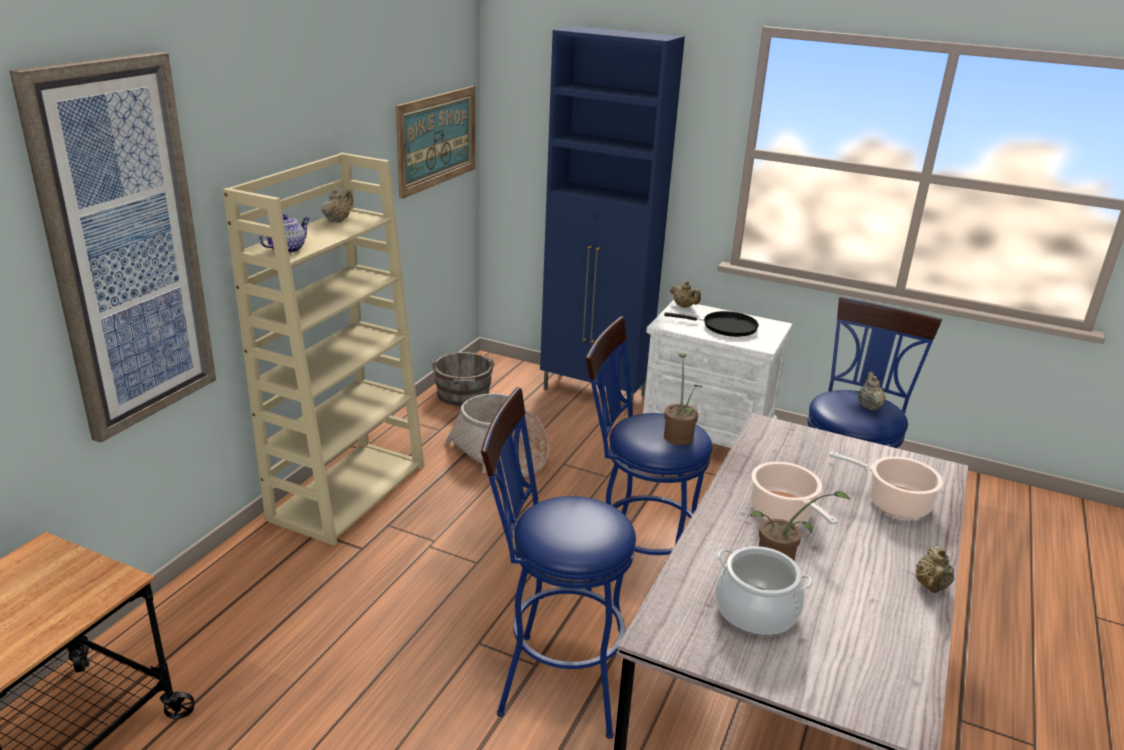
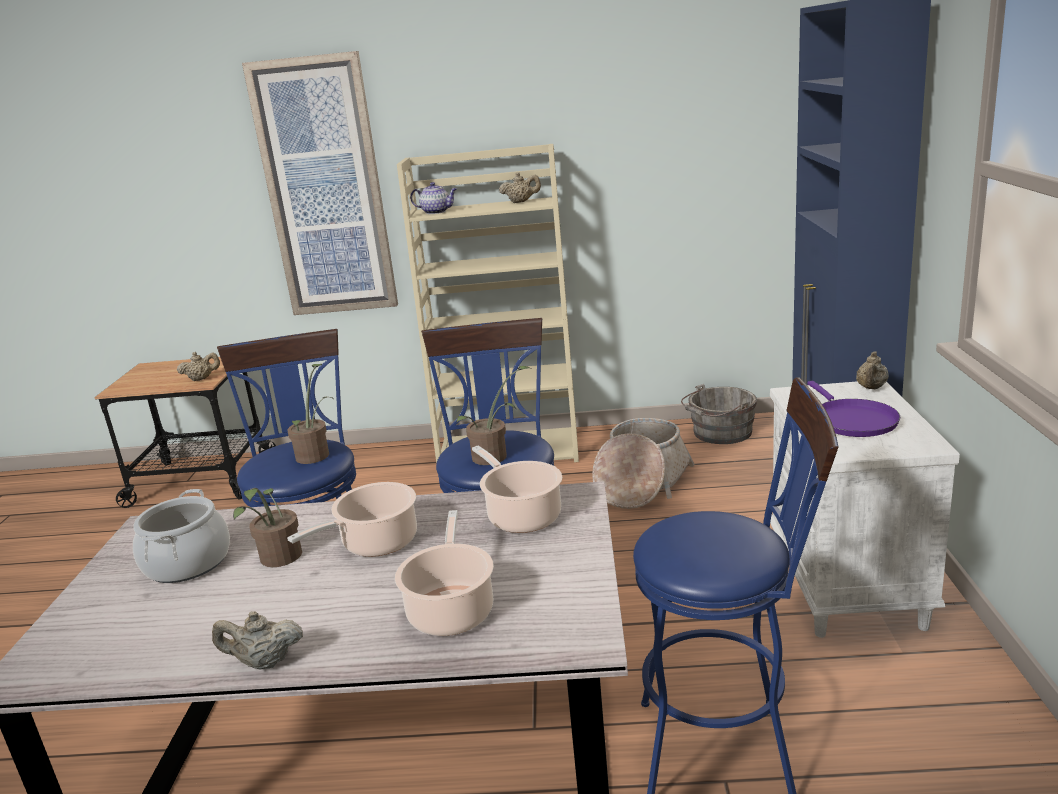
camera: 70 degrees right, 5 degrees down
picture [396,86,476,199] -> none
black frying pan [664,311,759,337] -> purple frying pan [807,381,900,437]
beige teapot [858,371,886,410] -> beige teapot moved to [177,352,220,381]
none -> potted plant [288,364,334,464]
none -> cooking pot [472,446,562,533]

